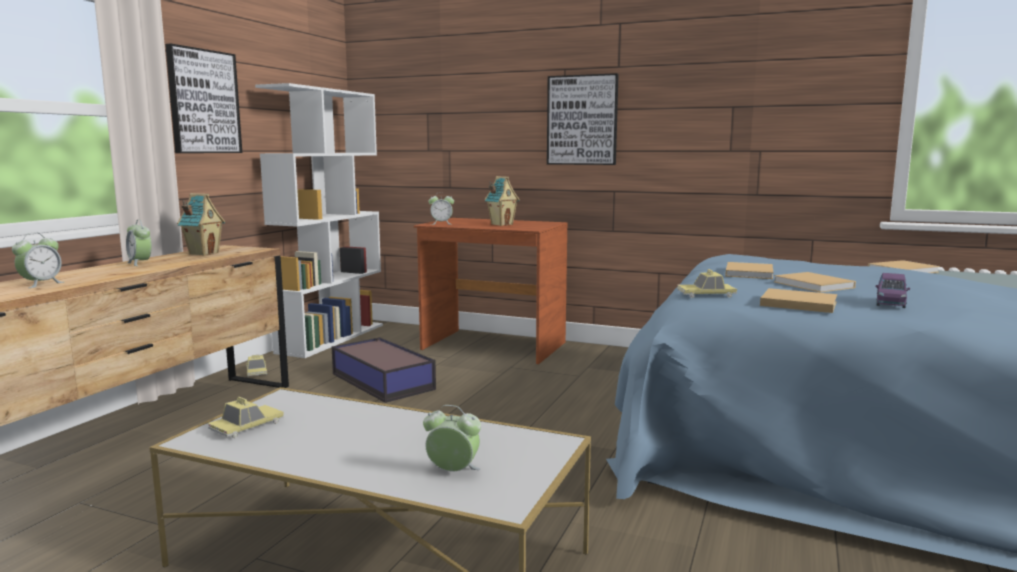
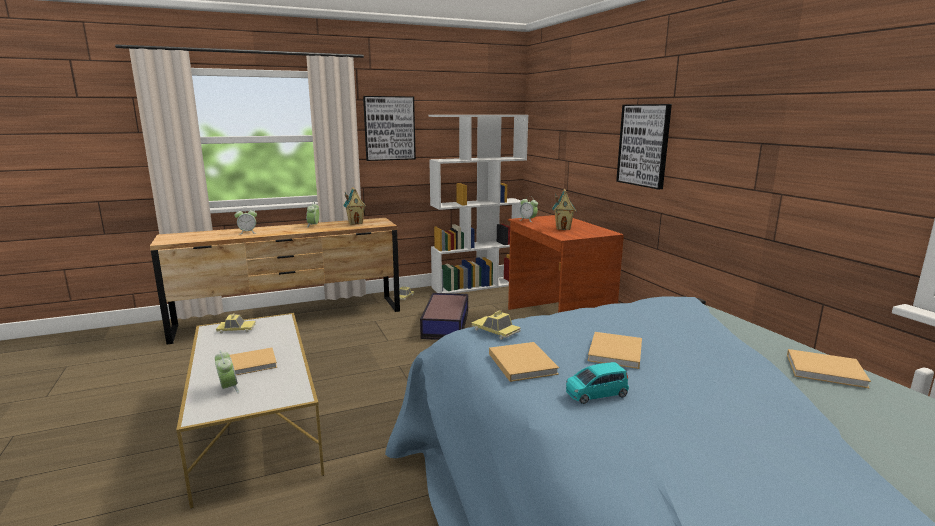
camera: 45 degrees right, 5 degrees up
beige book [725,262,774,279] -> beige book moved to [230,348,277,375]
purple toy car [876,273,910,308] -> turquoise toy car [566,362,629,404]

